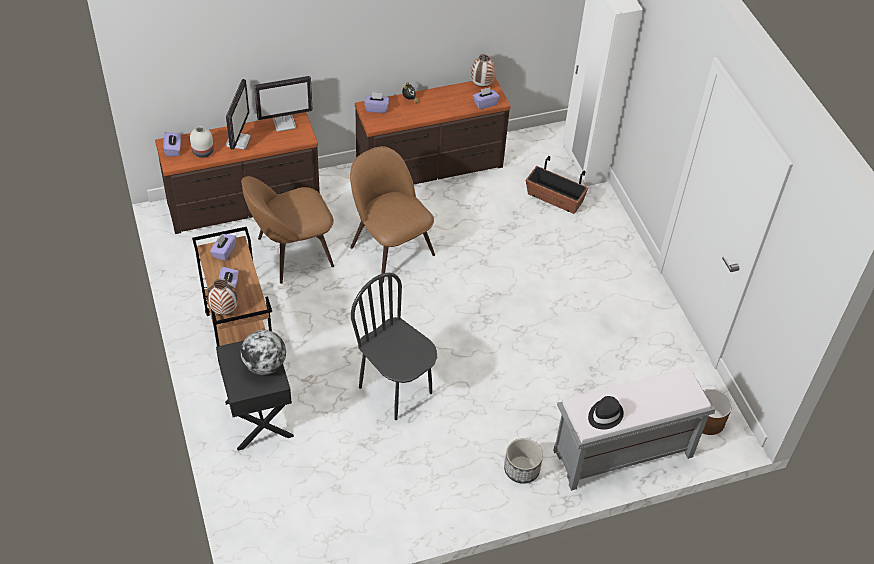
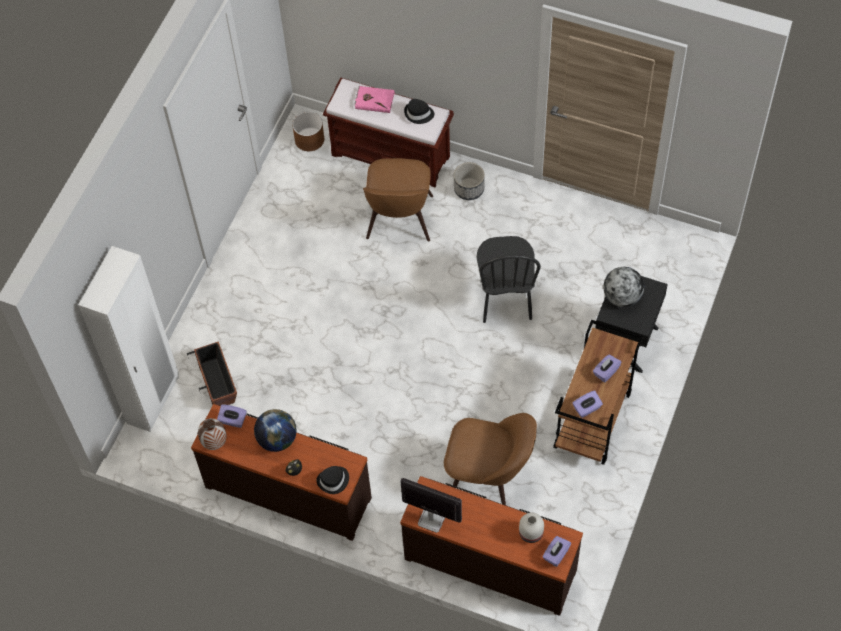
camera: 135 degrees left, 10 degrees up
vase [207,278,238,315] -> none
monitor [226,79,251,150] -> none
brown chair [350,146,435,283] -> brown chair moved to [363,158,433,242]
purple tissue box [364,92,389,113] -> black hat [316,466,349,494]
grey bench [553,367,716,491] -> brown bench [323,77,454,187]
none -> globe [254,409,296,452]
none -> pink book [354,86,395,113]

